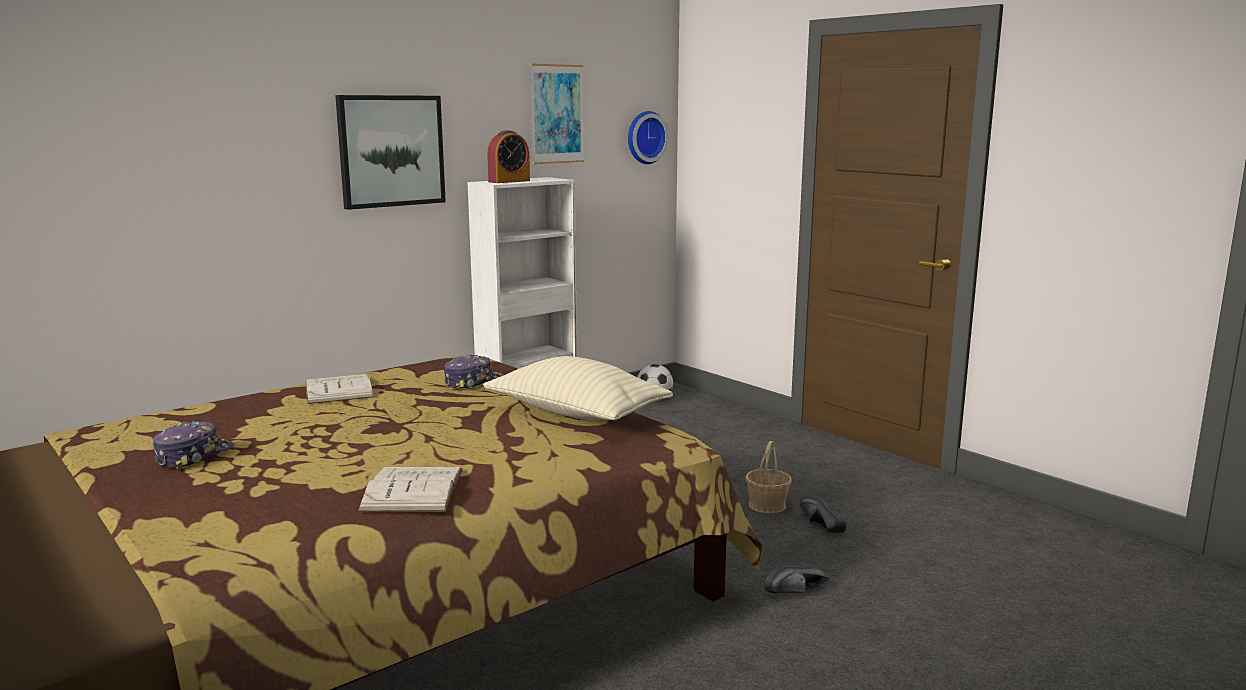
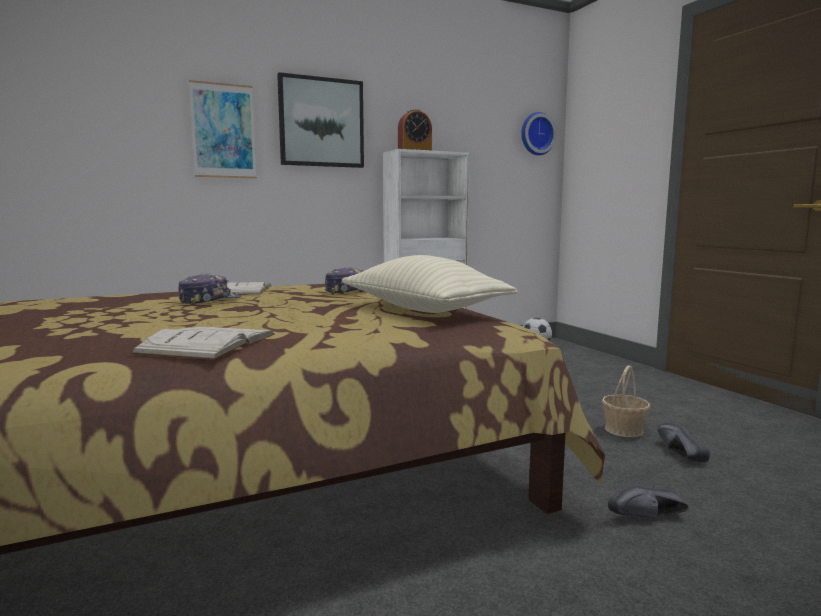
camera: 15 degrees right, 5 degrees down
cap [153,421,235,470] -> cap moved to [178,273,241,305]
picture [530,64,584,164] -> picture moved to [189,80,257,179]

